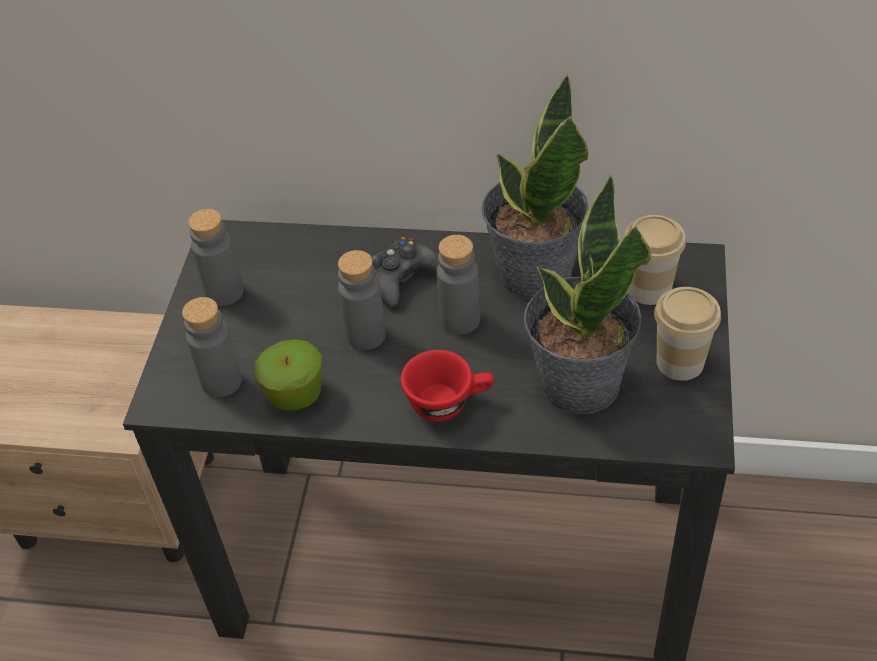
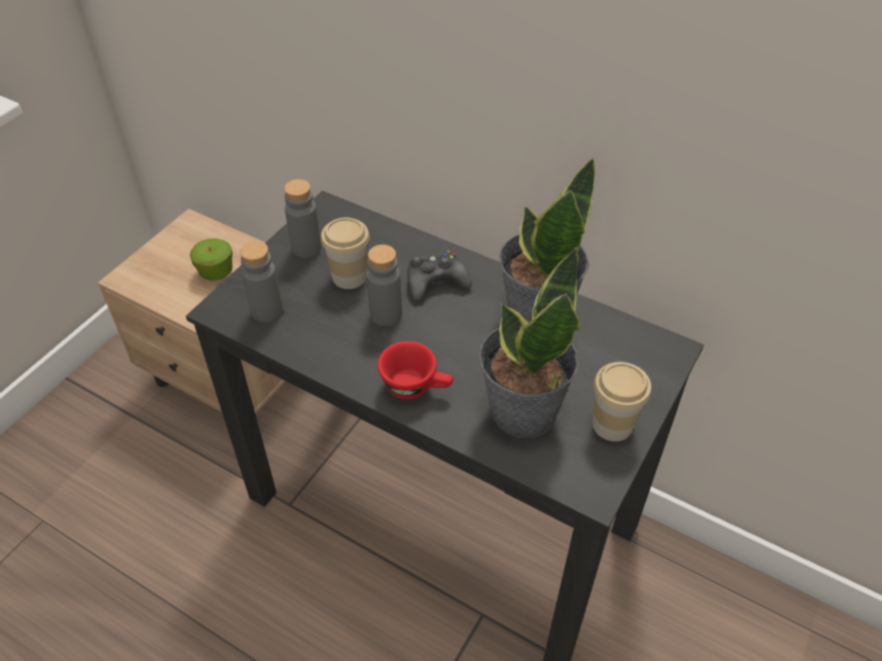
camera: 20 degrees right, 0 degrees up
apple [254,339,322,411] -> apple moved to [190,238,233,280]
grey bottle [437,235,480,335] -> none
cup [624,215,686,305] -> cup moved to [321,218,370,289]

